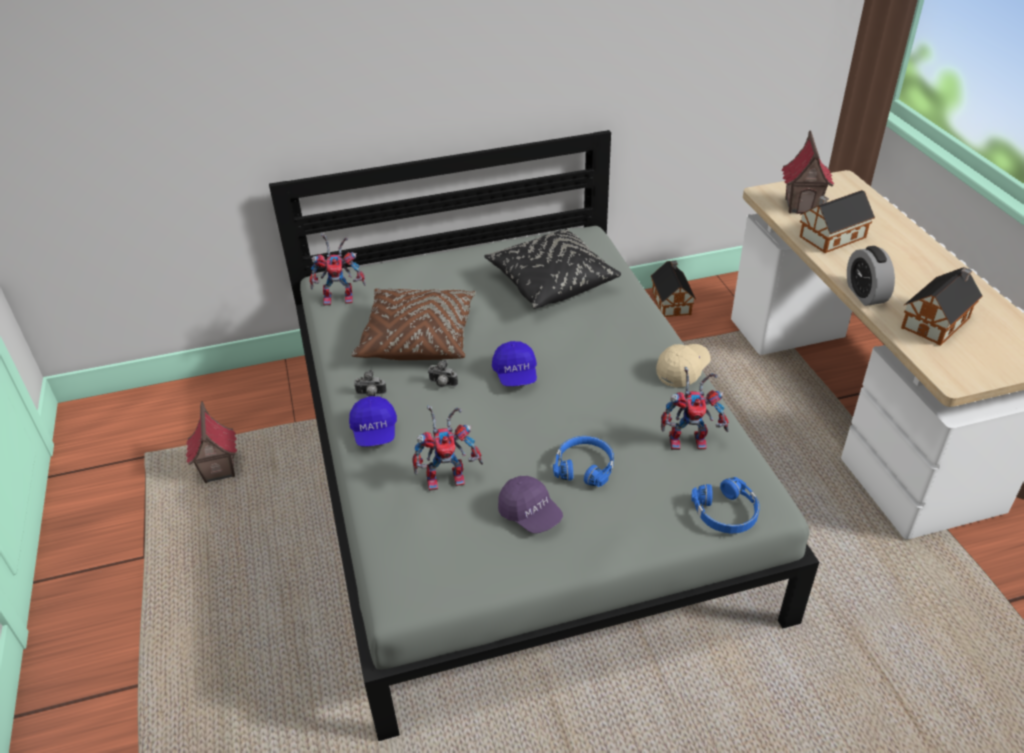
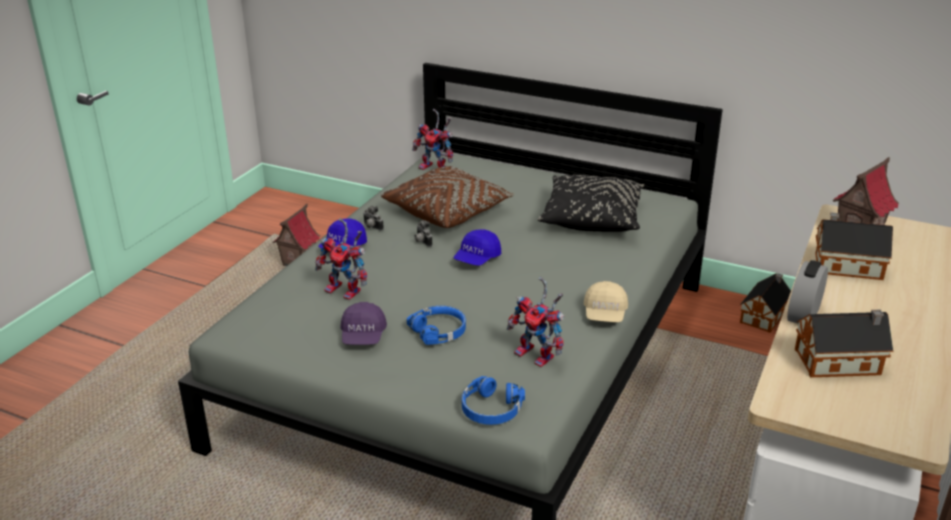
camera: 40 degrees right, 10 degrees down
beige cap [656,344,711,388] -> beige cap turned 105 degrees clockwise [584,281,628,322]

